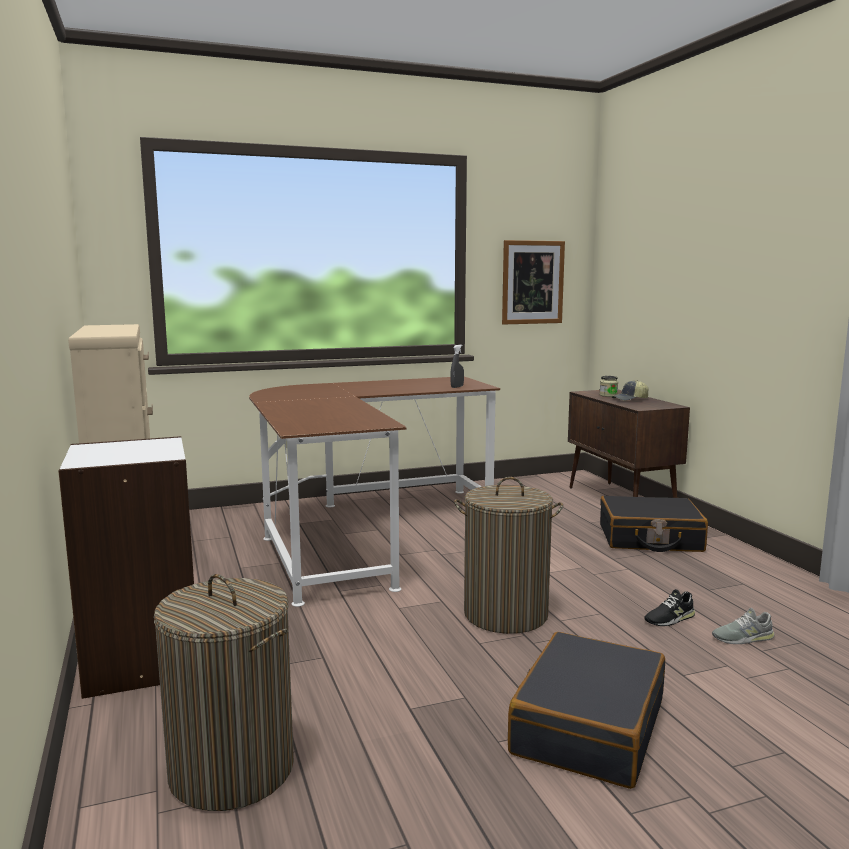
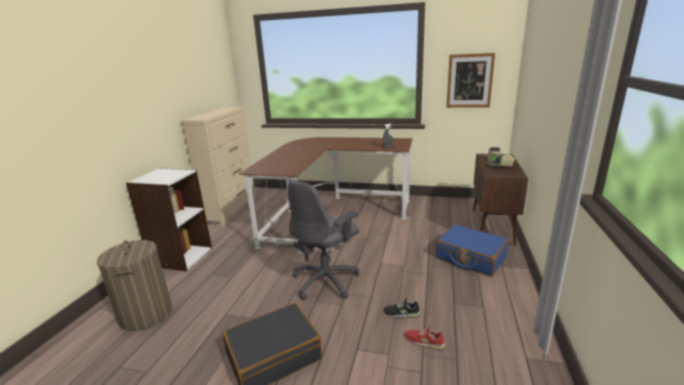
camera: 35 degrees right, 10 degrees up
laundry basket [454,477,563,634] -> grey office chair [288,180,359,300]
black suitcase [600,496,708,552] -> blue suitcase [436,225,509,277]
grey shoe [712,608,775,644] -> red shoe [405,327,445,350]

